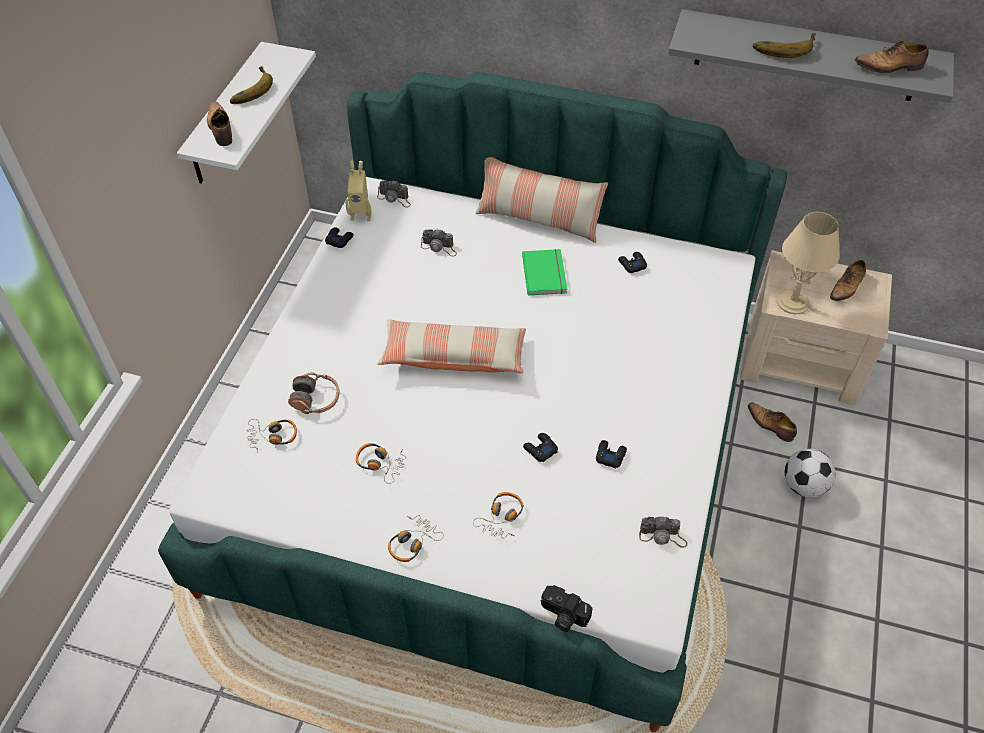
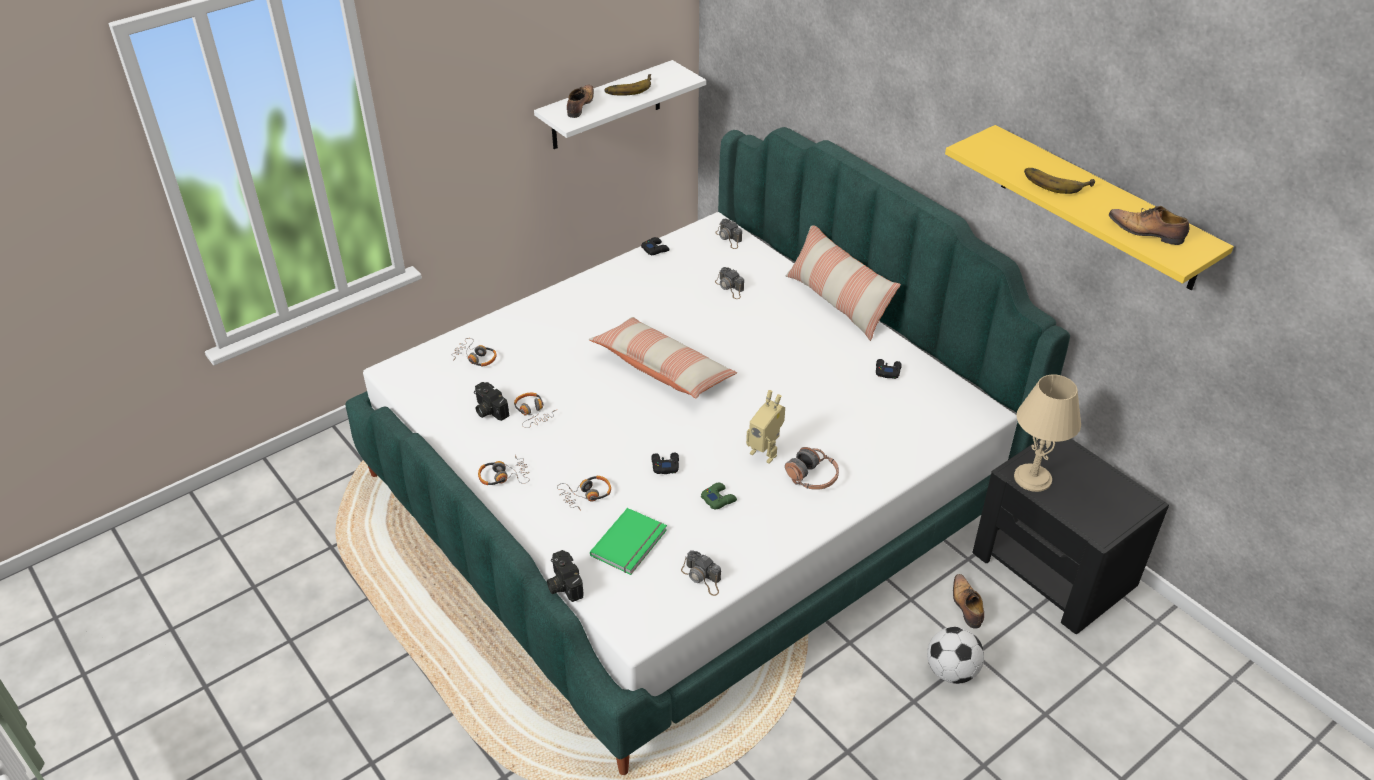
camera: 35 degrees right, 10 degrees down
headphones [288,372,340,414] -> headphones moved to [785,447,839,490]
toy robot [345,161,372,221] -> toy robot moved to [746,390,785,464]
green book [522,249,567,295] -> green book moved to [590,508,667,575]
black game controller [596,440,627,468] -> green game controller [701,483,737,509]
grey shelf [668,9,954,103] -> yellow shelf [945,125,1234,290]
beige nightstand [740,250,892,405] -> black nightstand [972,439,1169,634]
shoe [830,260,866,301] -> none
none -> camera [474,382,509,421]

